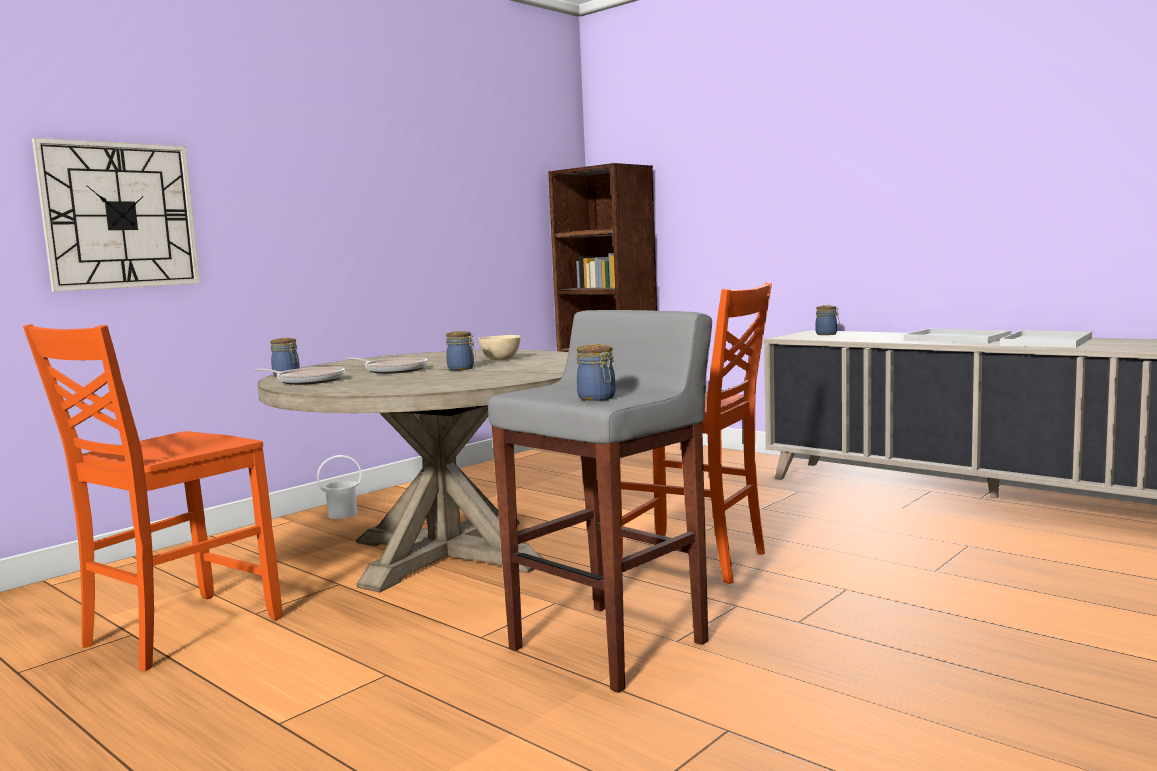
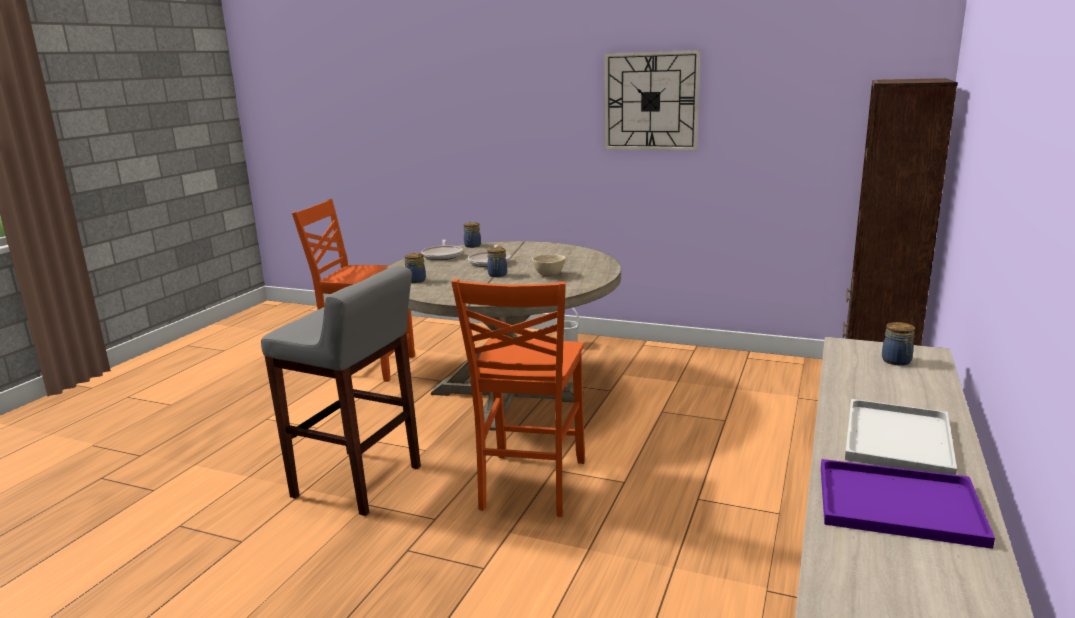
camera: 70 degrees right, 10 degrees up
wall clock [32,138,200,292] -> wall clock moved to [604,50,700,151]
jar [577,344,615,401] -> jar moved to [404,253,426,283]
white tray [1000,330,1092,348] -> purple tray [821,459,995,549]

